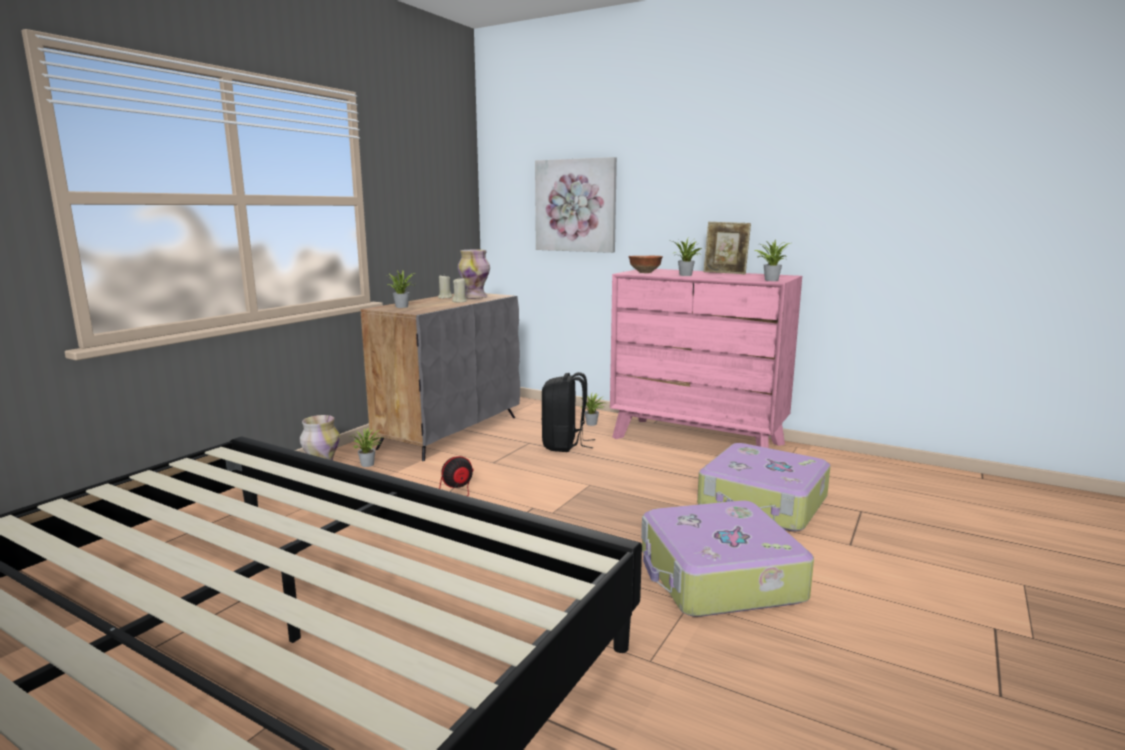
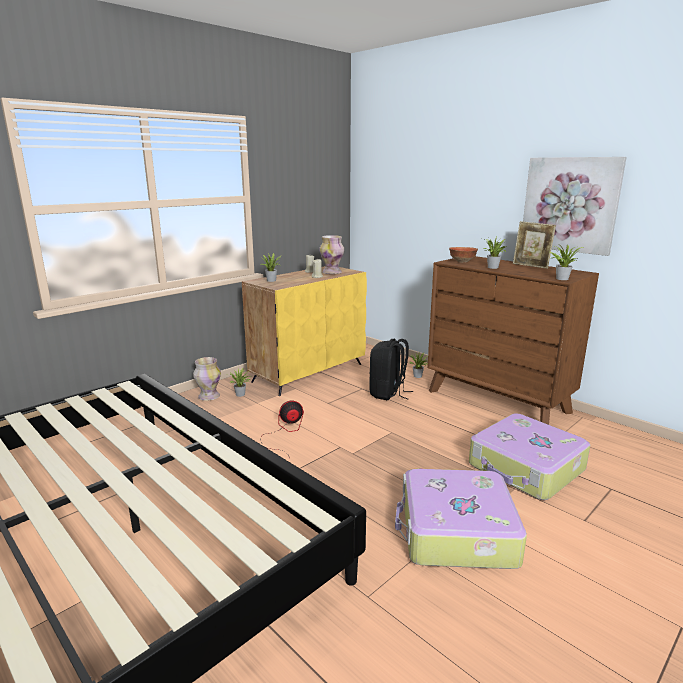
camera: 15 degrees right, 5 degrees up
grey cabinet [361,293,520,461] -> yellow cabinet [242,266,367,396]
picture [535,157,617,253] -> picture moved to [523,157,627,256]
pink dresser [610,269,802,448] -> brown dresser [427,256,599,425]

